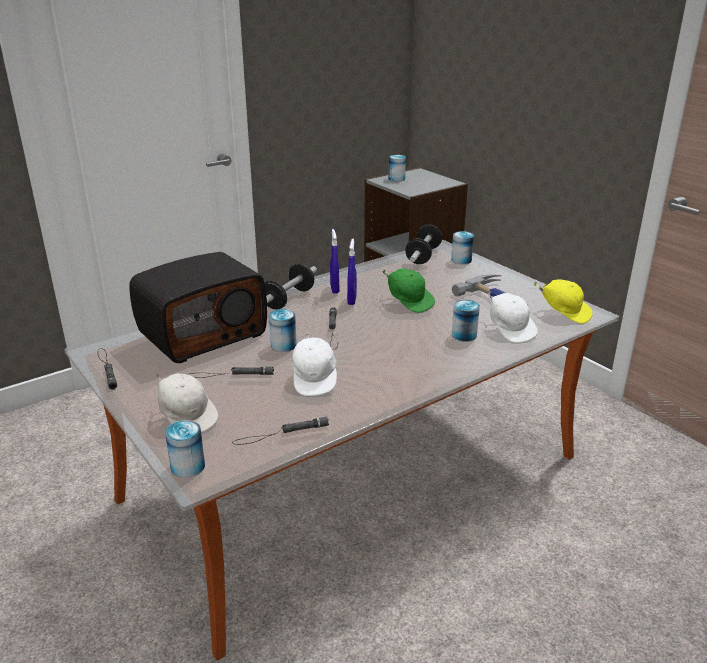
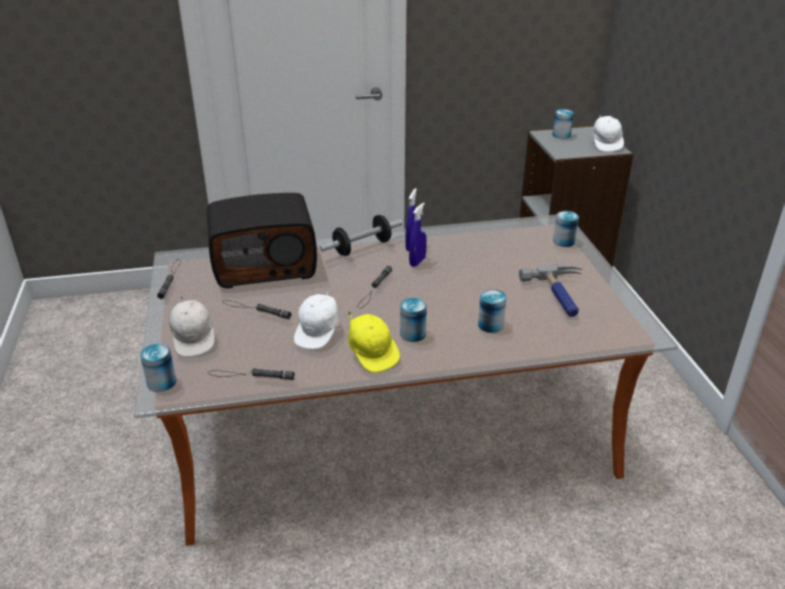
camera: 25 degrees right, 5 degrees up
can [269,309,297,352] -> can moved to [400,298,427,342]
green cap [382,268,435,313] -> none
dumbbell [405,224,442,264] -> none
white cap [487,291,538,343] -> white cap moved to [592,114,624,152]
yellow cap [533,279,593,324] -> yellow cap moved to [347,311,400,373]

